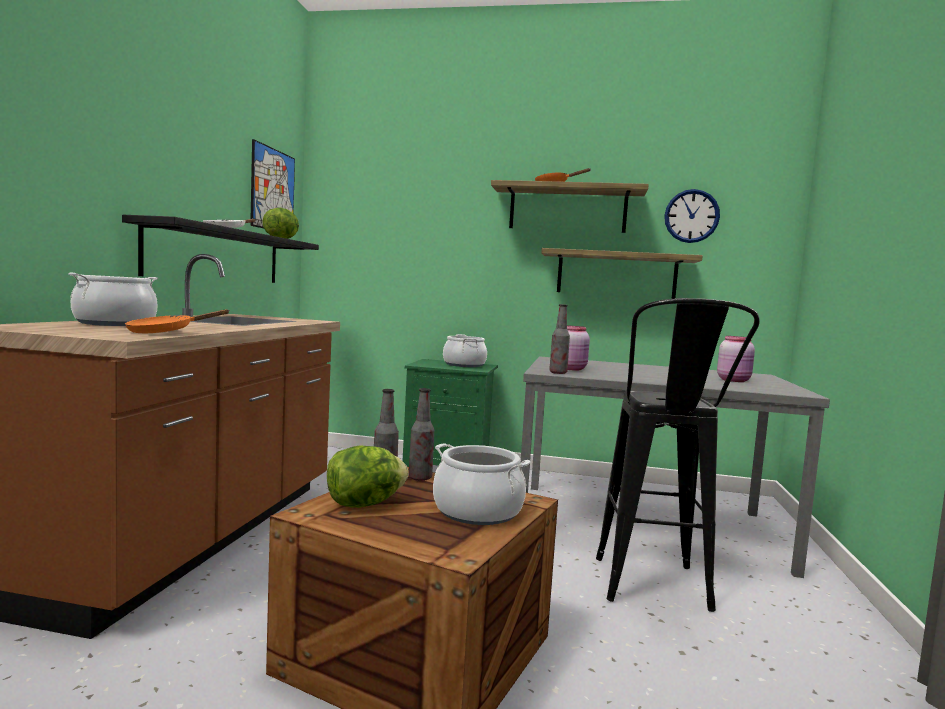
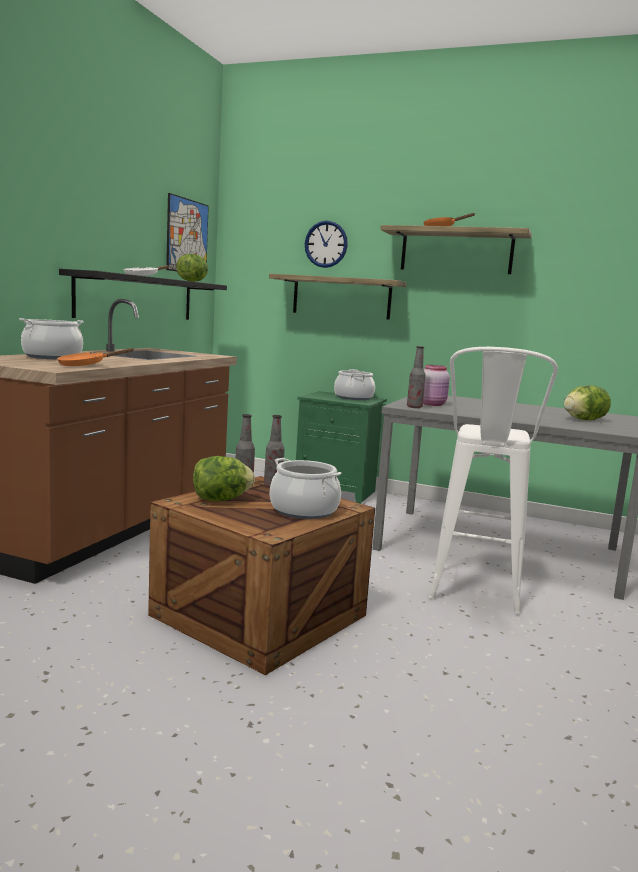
camera: 10 degrees right, 5 degrees up
shelf [541,248,703,299] -> shelf moved to [269,274,407,320]
black stool [596,298,760,612] -> white stool [429,347,558,614]
wall clock [664,189,720,243] -> wall clock moved to [305,221,348,268]
pink jar [717,336,755,382] -> lettuce [564,385,611,420]

